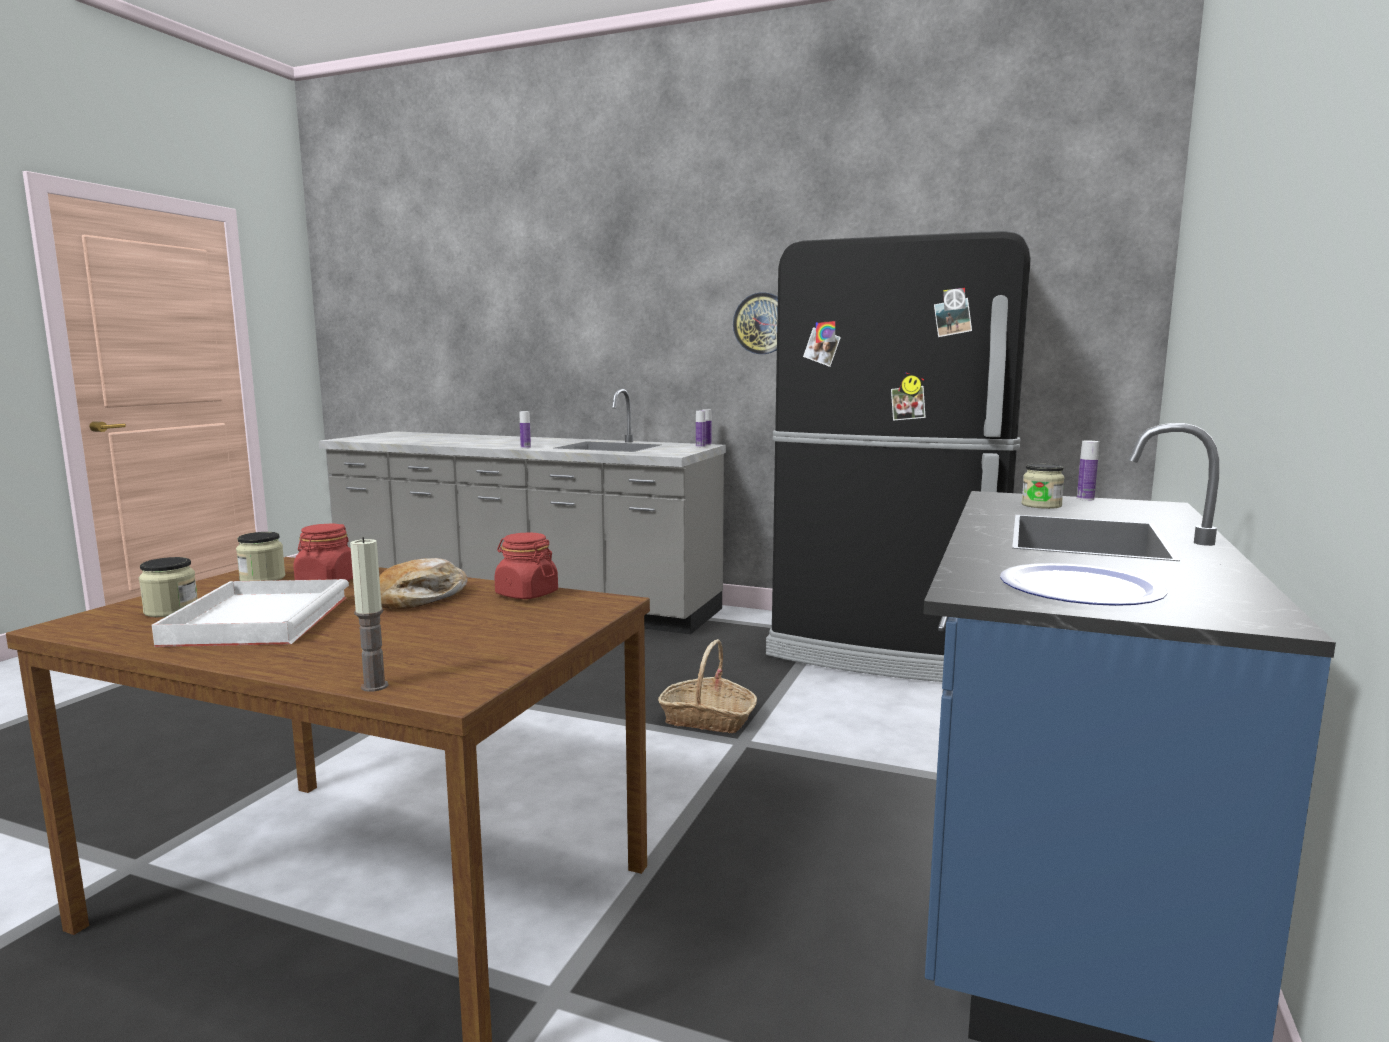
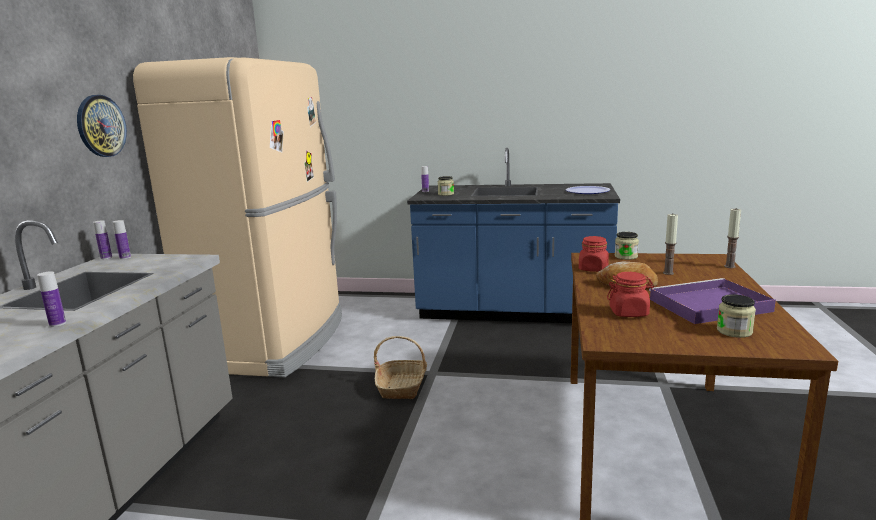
camera: 100 degrees left, 5 degrees up
white tray [152,579,349,647] -> purple tray [649,278,776,324]
jar [236,532,286,581] -> jar moved to [615,232,639,260]
black fridge [766,231,1031,682] -> beige fridge [133,57,342,377]
none -> candle [663,214,678,275]

